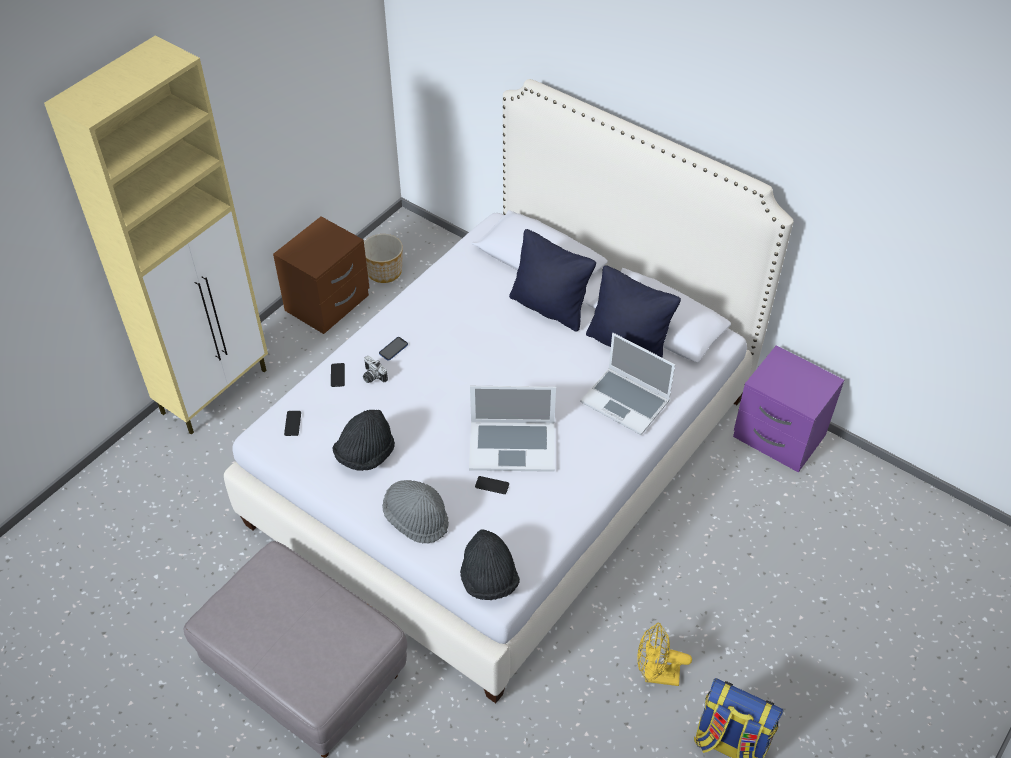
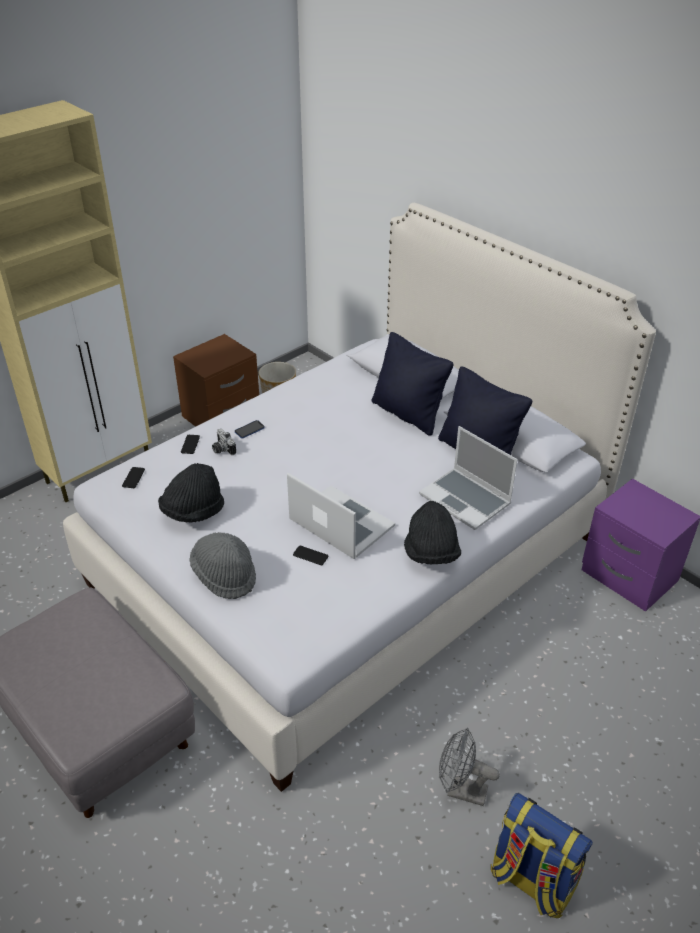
camera: 10 degrees right, 10 degrees down
black hat [460,529,520,600] -> black hat moved to [404,501,461,564]
laptop [469,386,556,472] -> laptop turned 150 degrees counterclockwise [287,473,395,559]
yellow fan [637,623,692,686] -> grey fan [439,728,500,806]

